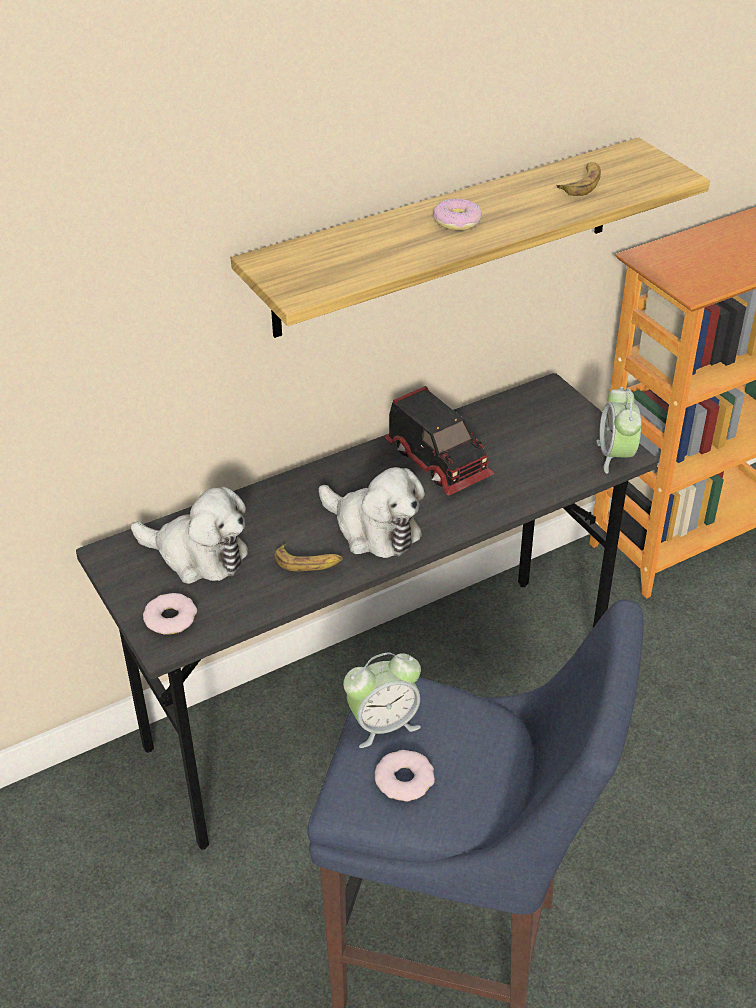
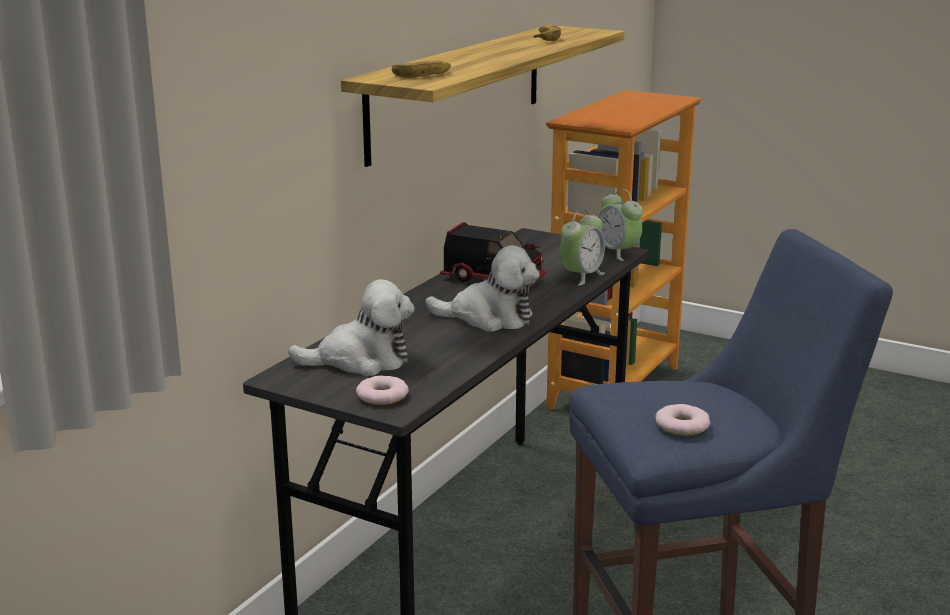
camera: 30 degrees left, 20 degrees down
banana [274,544,343,571] -> banana moved to [392,61,451,78]
alarm clock [343,652,421,748] -> alarm clock moved to [560,209,605,286]
donut [433,199,482,231] -> none

